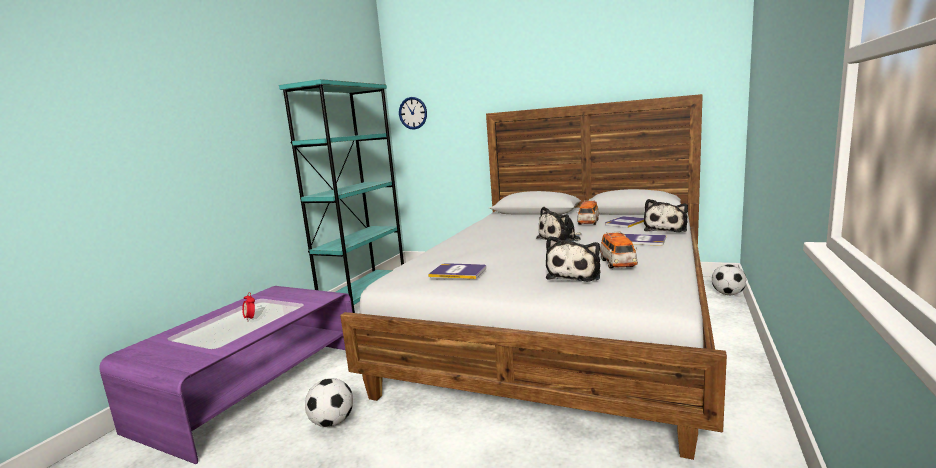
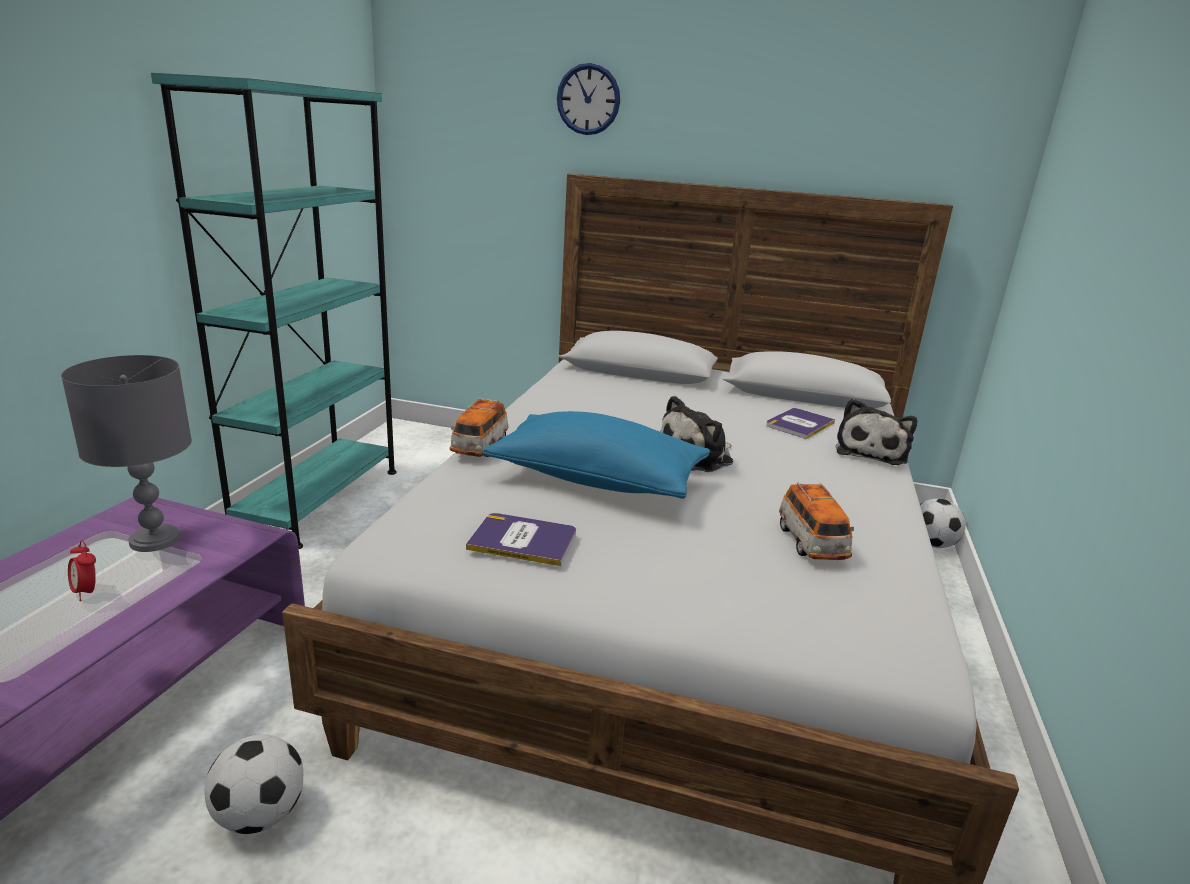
camera: 10 degrees left, 10 degrees up
wall clock [399,97,427,130] -> wall clock moved to [557,63,620,135]
plush toy [546,236,600,282] -> none
toy car [577,200,599,225] -> toy car moved to [450,398,509,457]
book [624,234,666,246] -> none
none -> grey table lamp [61,355,192,552]
none -> blue pillow [483,411,710,499]

